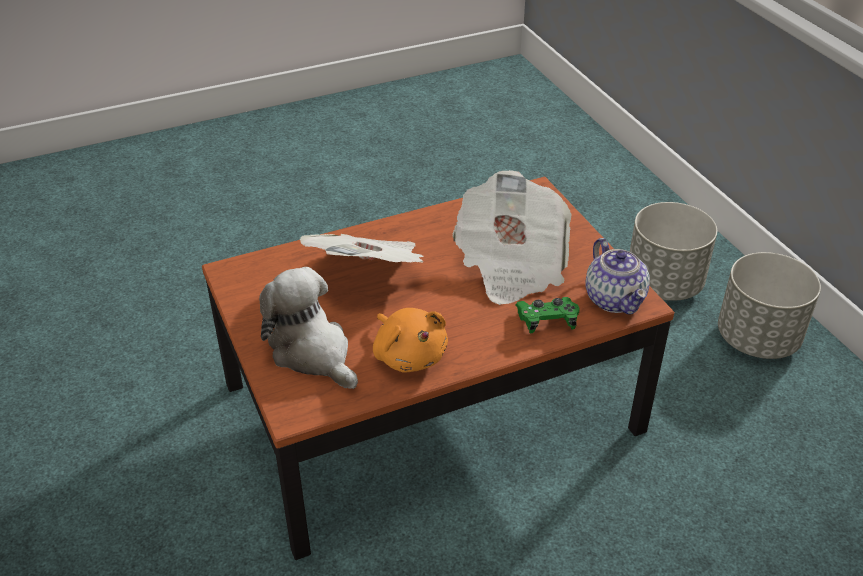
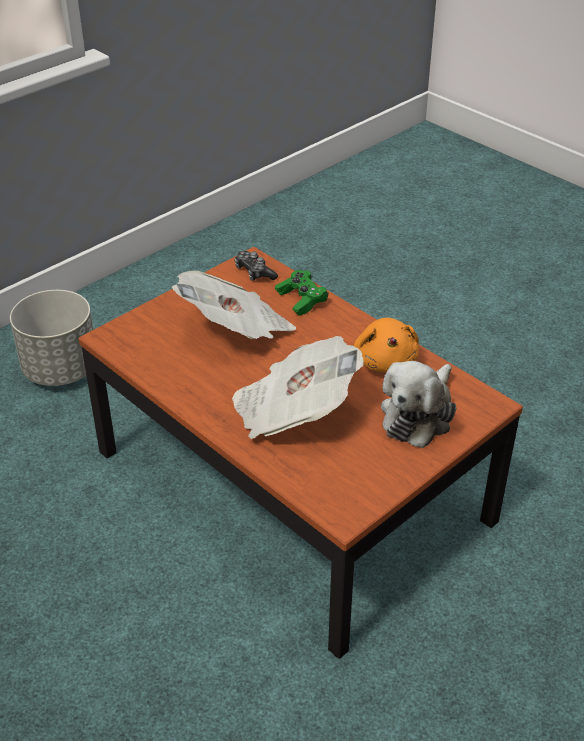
camera: 110 degrees left, 0 degrees up
orange plush toy [373,308,448,373] -> orange plush toy turned 135 degrees clockwise [354,318,419,372]
teapot [585,238,650,315] -> game controller [234,251,278,281]
grey planter [718,252,821,359] -> none

